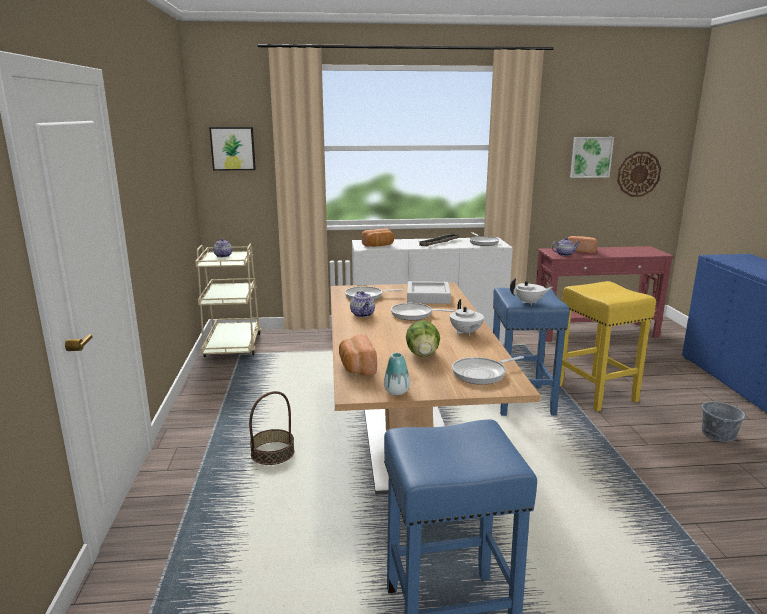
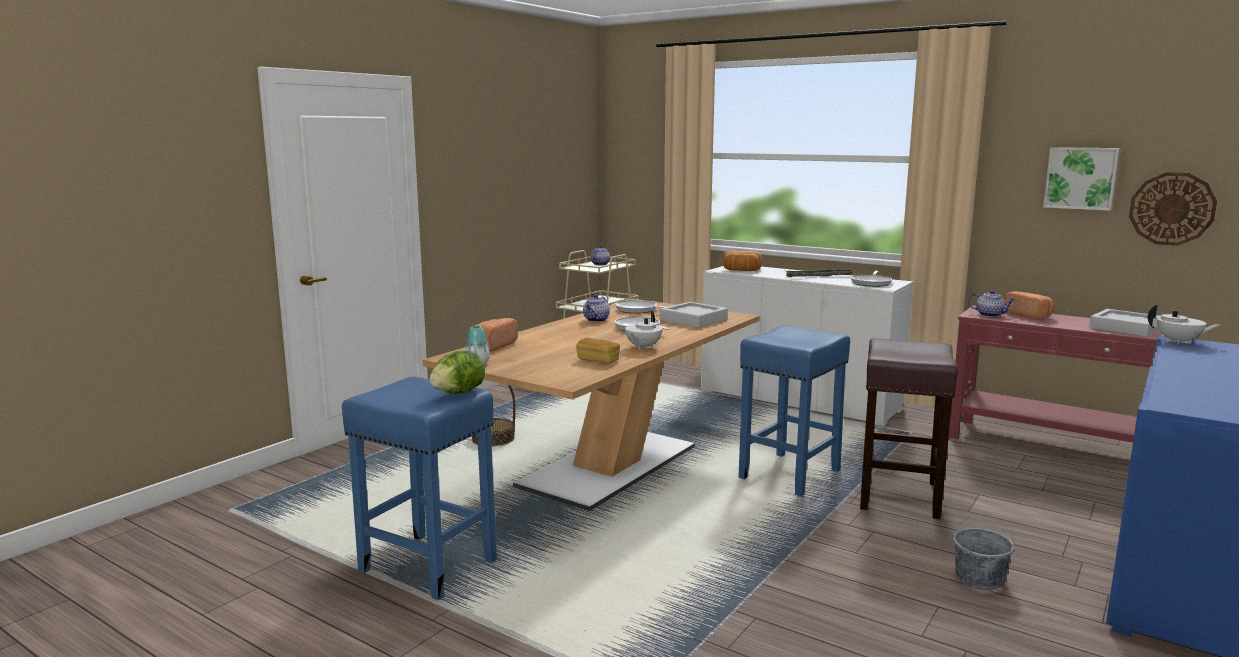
camera: 40 degrees right, 5 degrees down
picture [209,127,256,171] -> none
lettuce [406,320,440,357] -> lettuce moved to [430,351,485,394]
frying pan [452,356,524,385] -> none
white teapot [510,278,553,305] -> white teapot moved to [1148,304,1220,344]
yellow stool [560,281,656,411] -> brown stool [860,338,958,519]
none -> bread [576,338,620,363]
none -> grey tray [1089,309,1161,337]

